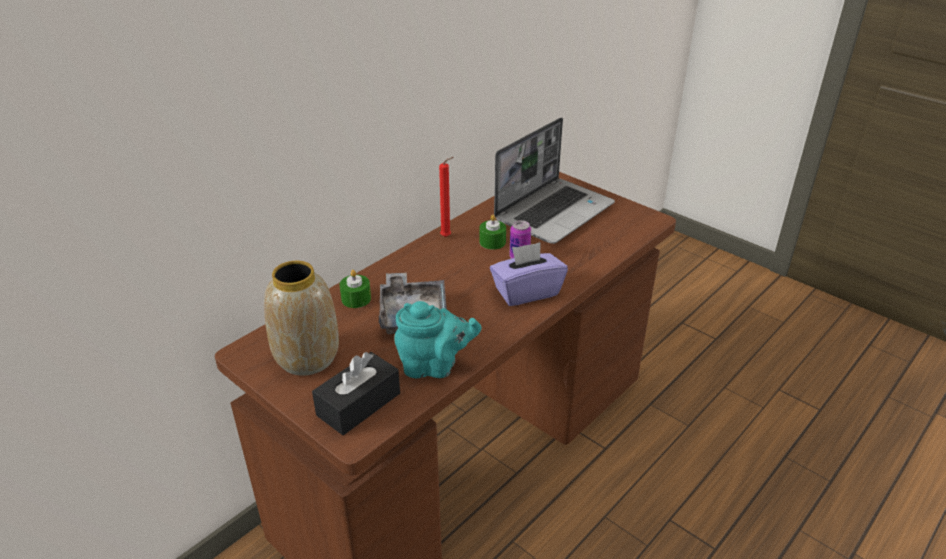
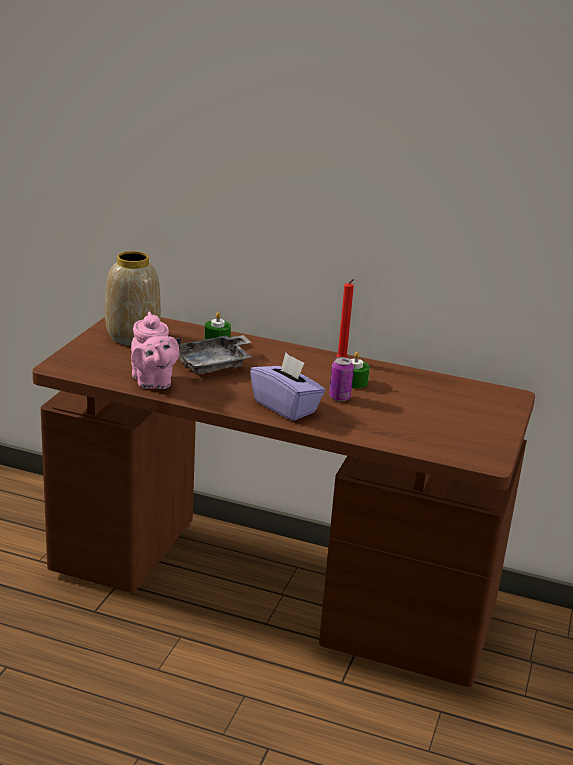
camera: 65 degrees right, 10 degrees down
black tissue box [312,352,400,435] -> none
turquoise teapot [394,301,482,378] -> pink teapot [131,312,179,389]
laptop [494,117,615,244] -> none

